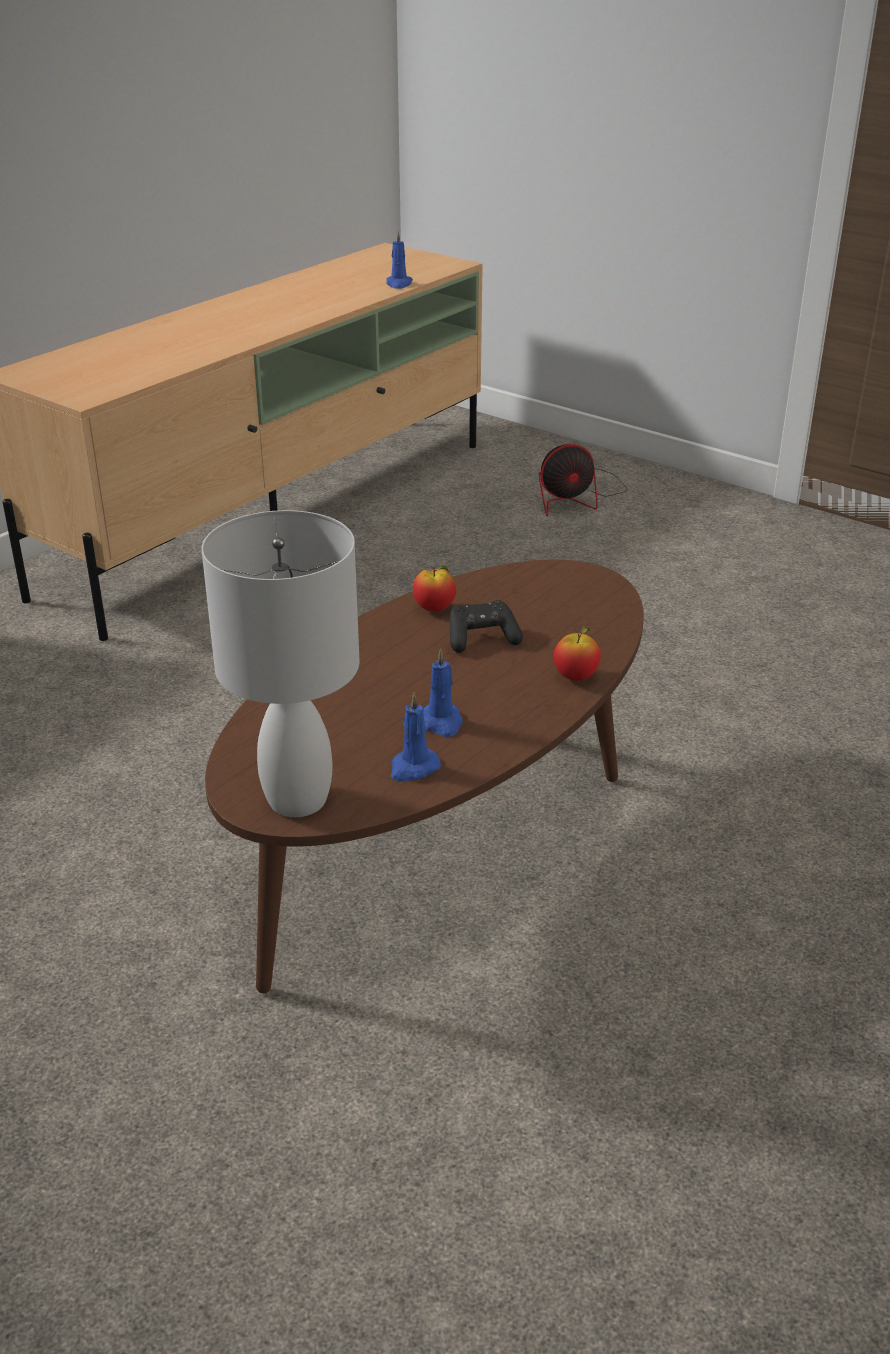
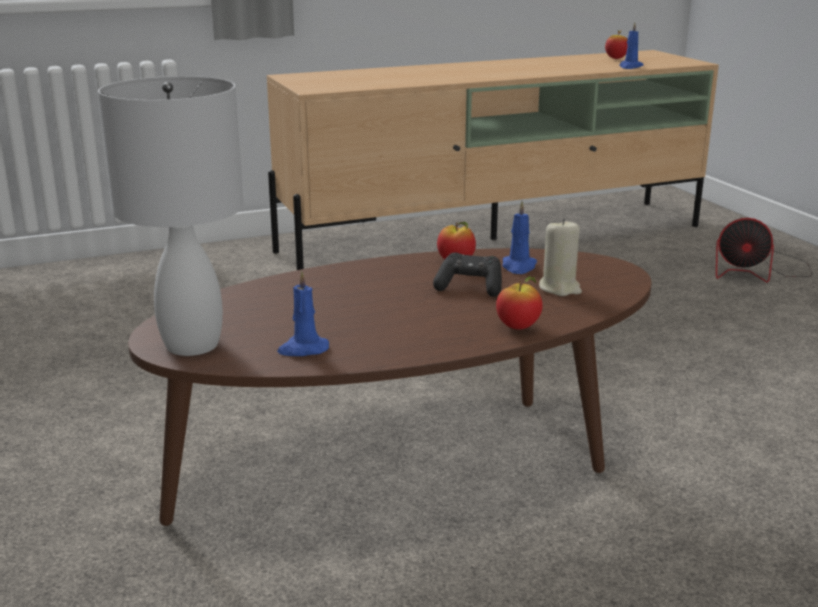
camera: 30 degrees right, 10 degrees down
blue candle [423,648,463,737] -> blue candle moved to [502,201,537,274]
none -> beige candle [539,219,582,296]
none -> apple [605,30,628,59]

